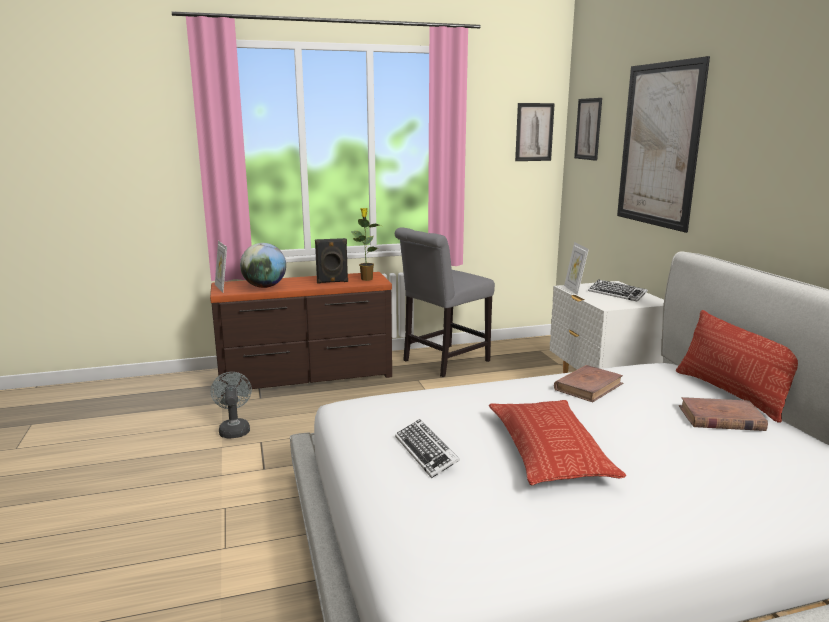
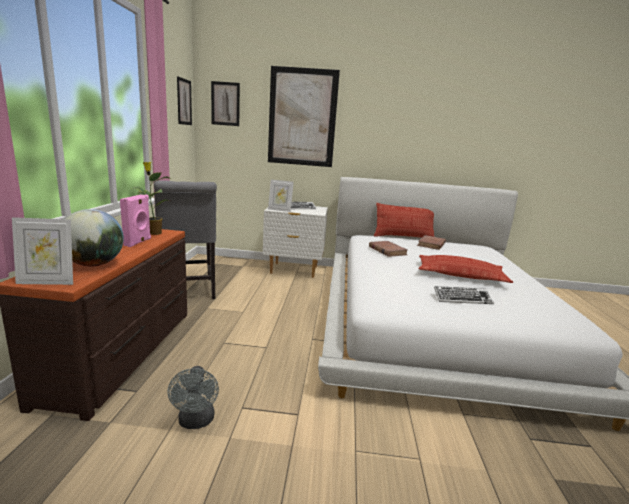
camera: 70 degrees left, 0 degrees up
grey fan [211,372,252,439] -> grey fan turned 105 degrees counterclockwise [168,366,219,429]
black speaker [315,238,348,284] -> pink speaker [120,195,151,247]

